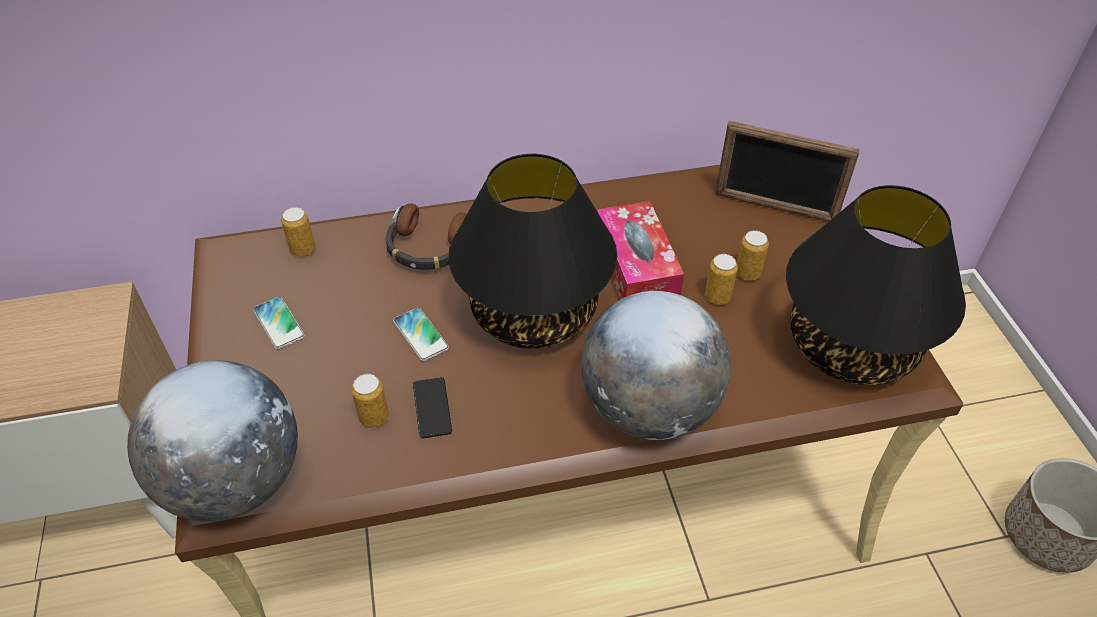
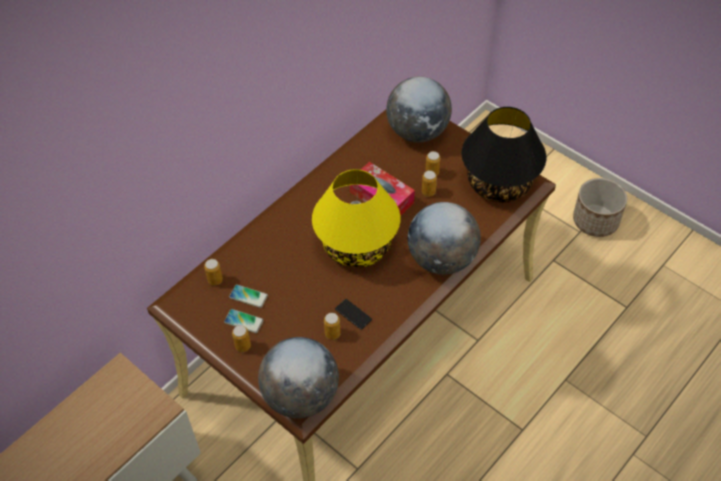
camera: 35 degrees left, 5 degrees up
headphones [385,204,467,270] -> none
phone [393,308,449,361] -> phone moved to [229,284,268,308]
black table lamp [448,154,617,349] -> yellow table lamp [312,169,401,268]
picture frame [715,121,860,222] -> globe [386,77,452,142]
none -> can [232,325,251,352]

